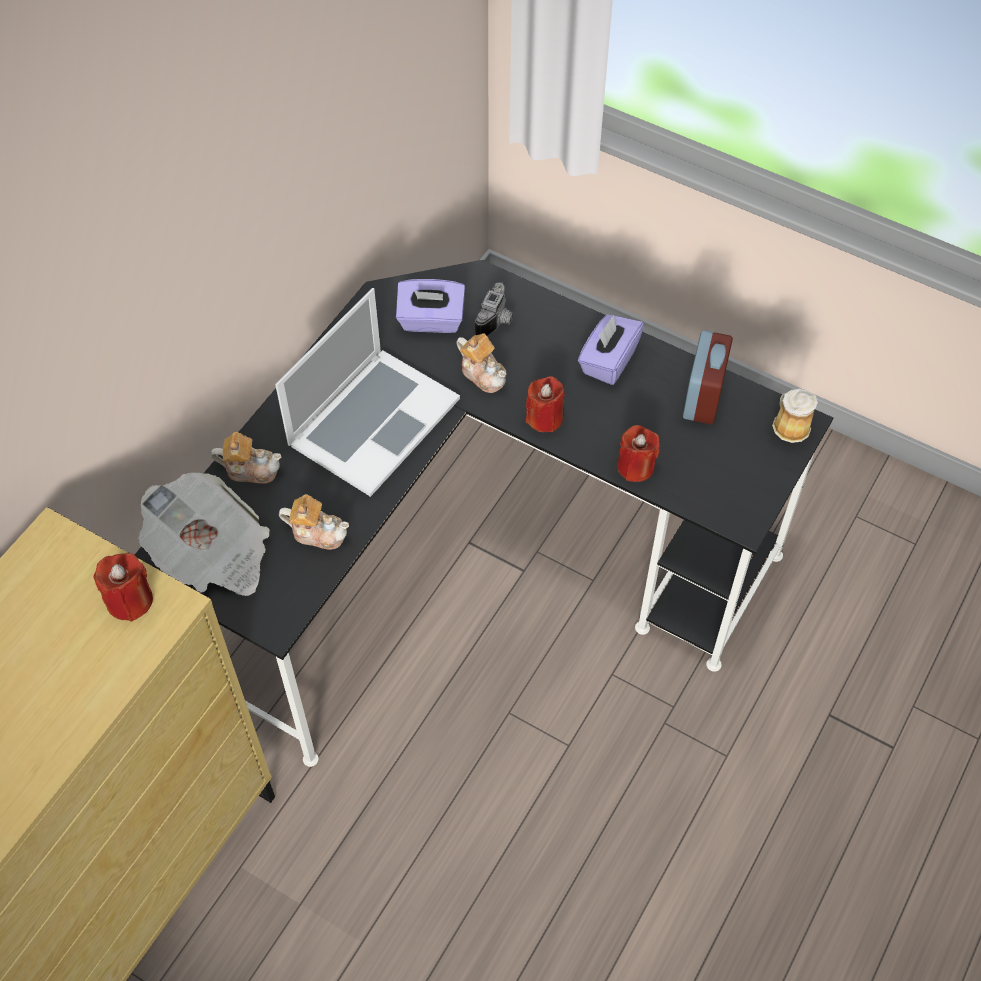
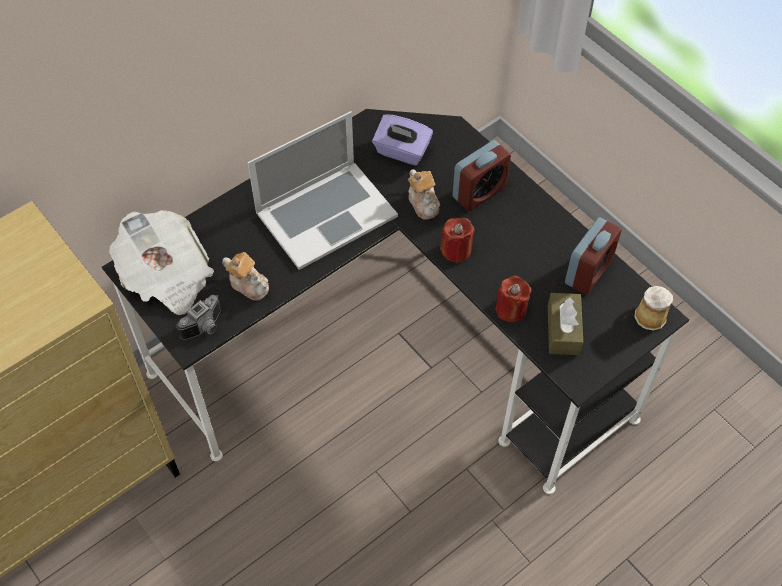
camera: 20 degrees right, 0 degrees up
red candle [93,553,153,622] -> none
teapot [211,432,281,484] -> none
camera [475,282,514,336] -> camera moved to [177,295,221,340]
purple tissue box [578,314,644,385] -> none
none -> alarm clock [453,140,511,211]
none -> brown tissue box [548,293,583,355]

